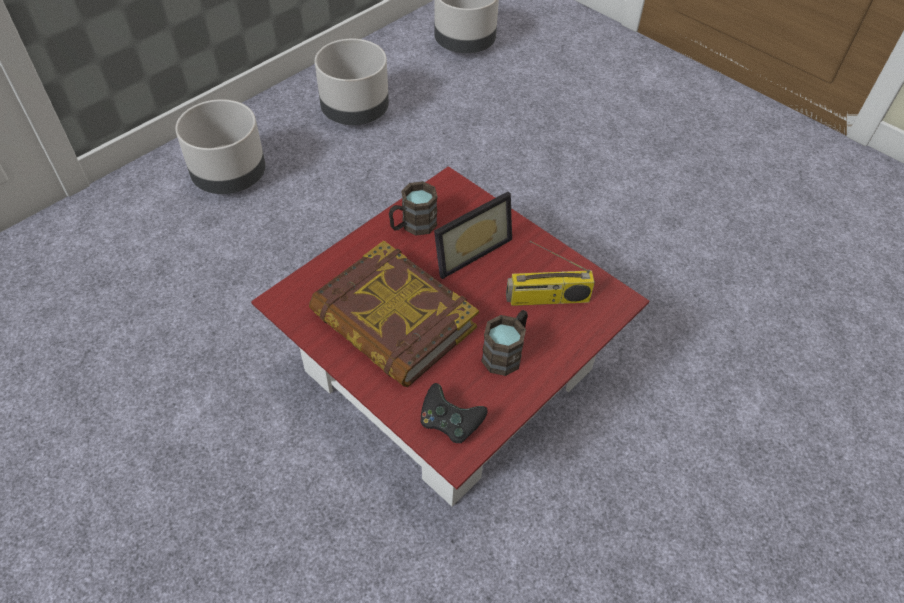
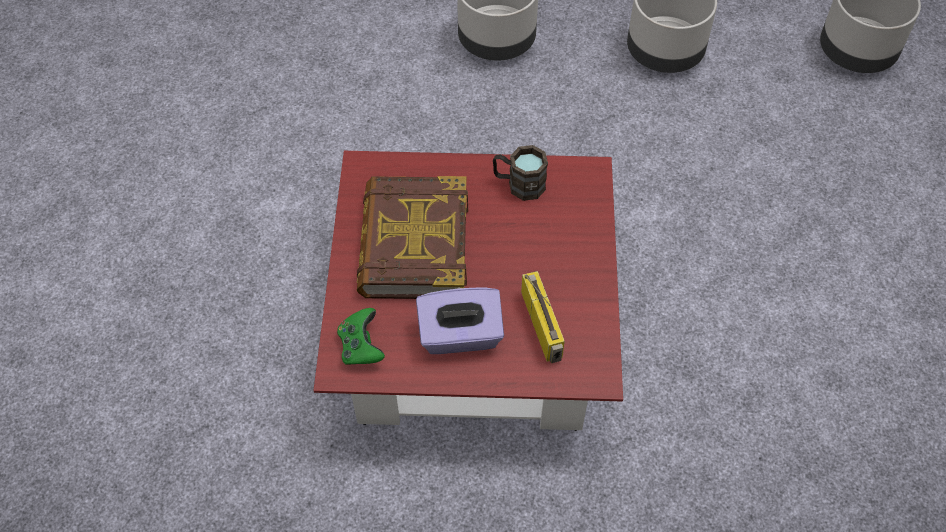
camera: 50 degrees right, 5 degrees up
black game controller [420,383,488,443] -> green game controller [337,308,385,365]
picture frame [434,192,512,279] -> none
brown mug [481,310,528,376] -> purple tissue box [416,287,504,354]
radio [506,241,595,306] -> radio turned 150 degrees counterclockwise [521,271,565,363]

